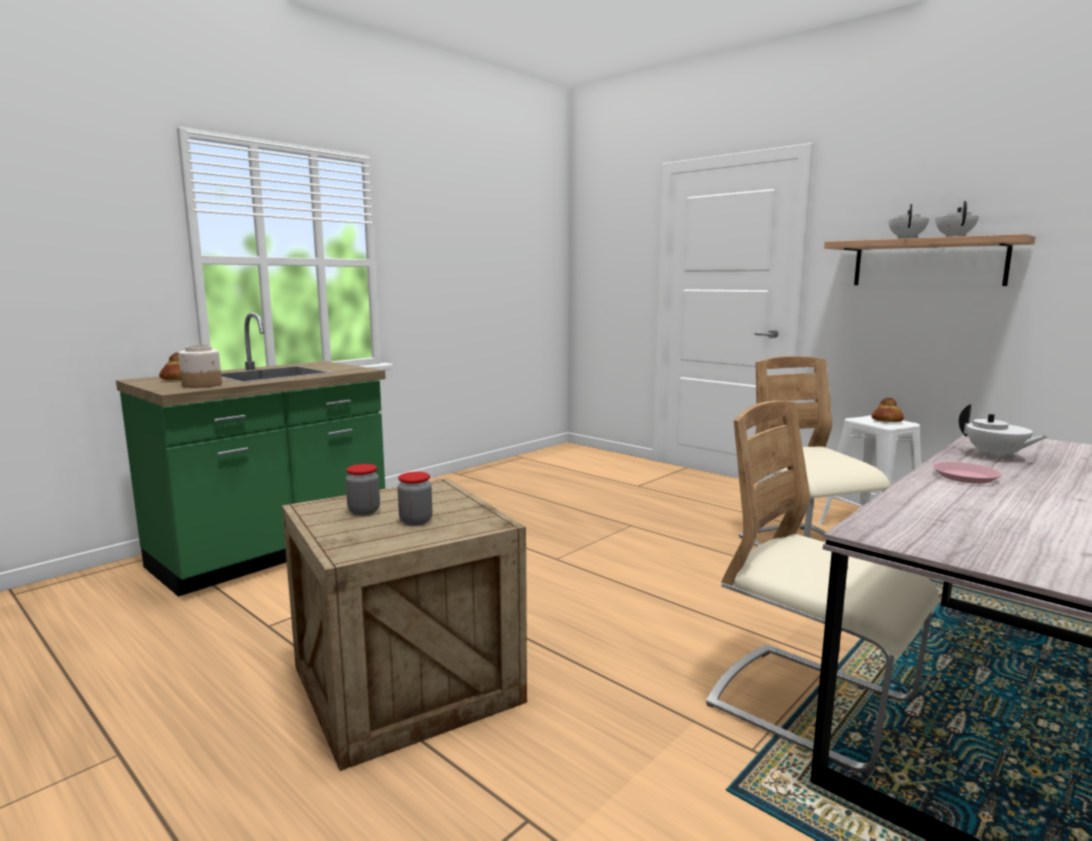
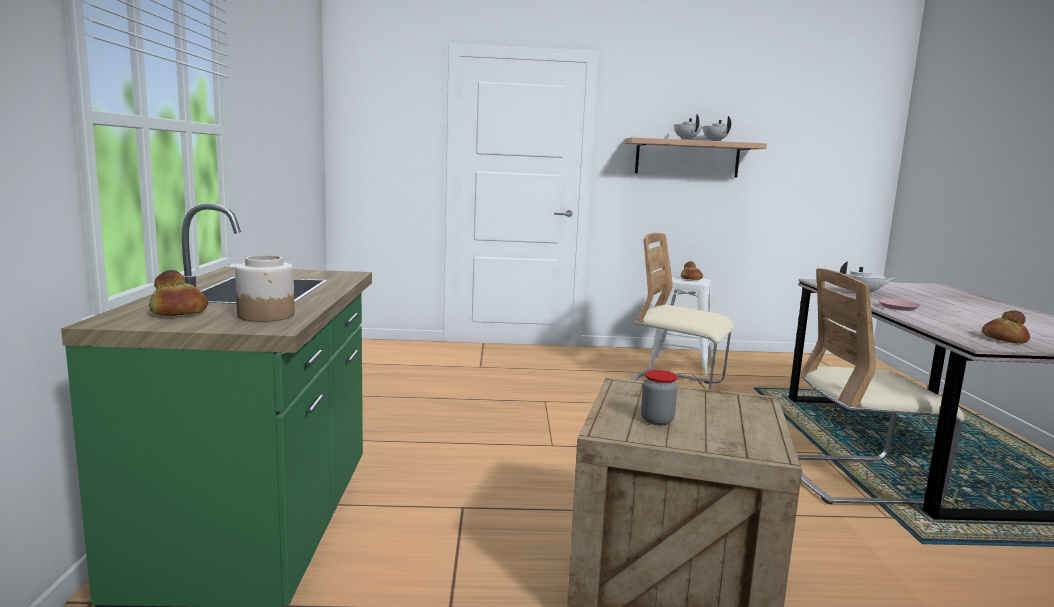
camera: 45 degrees left, 0 degrees up
jar [398,472,432,526] -> none
none -> bread [982,310,1030,344]

